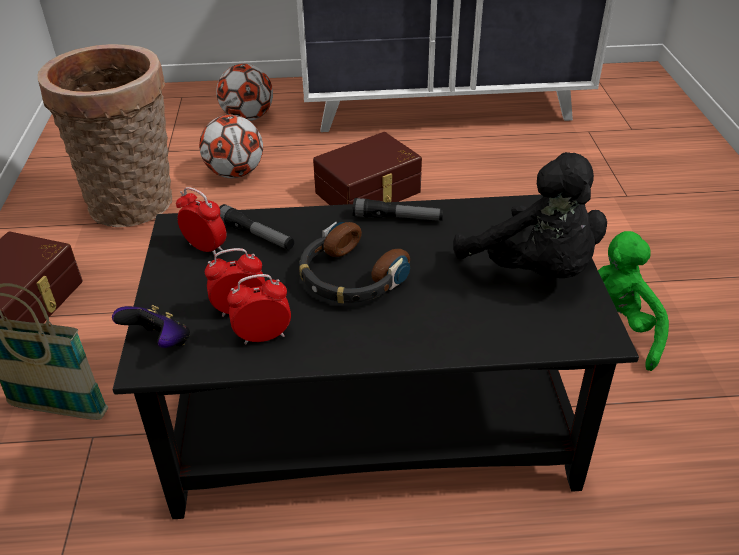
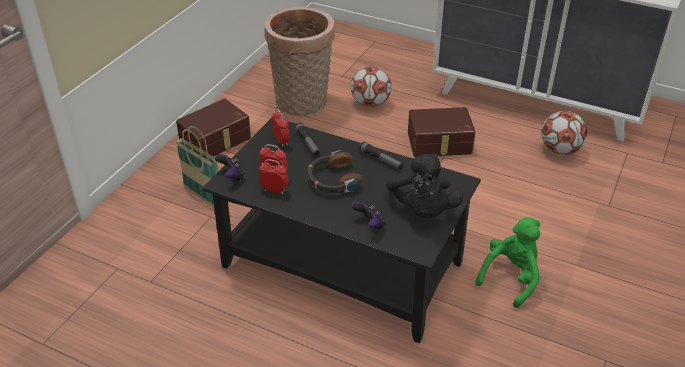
camera: 30 degrees right, 0 degrees up
football [216,64,273,121] -> football moved to [541,111,587,155]
none -> game controller [351,202,386,229]

